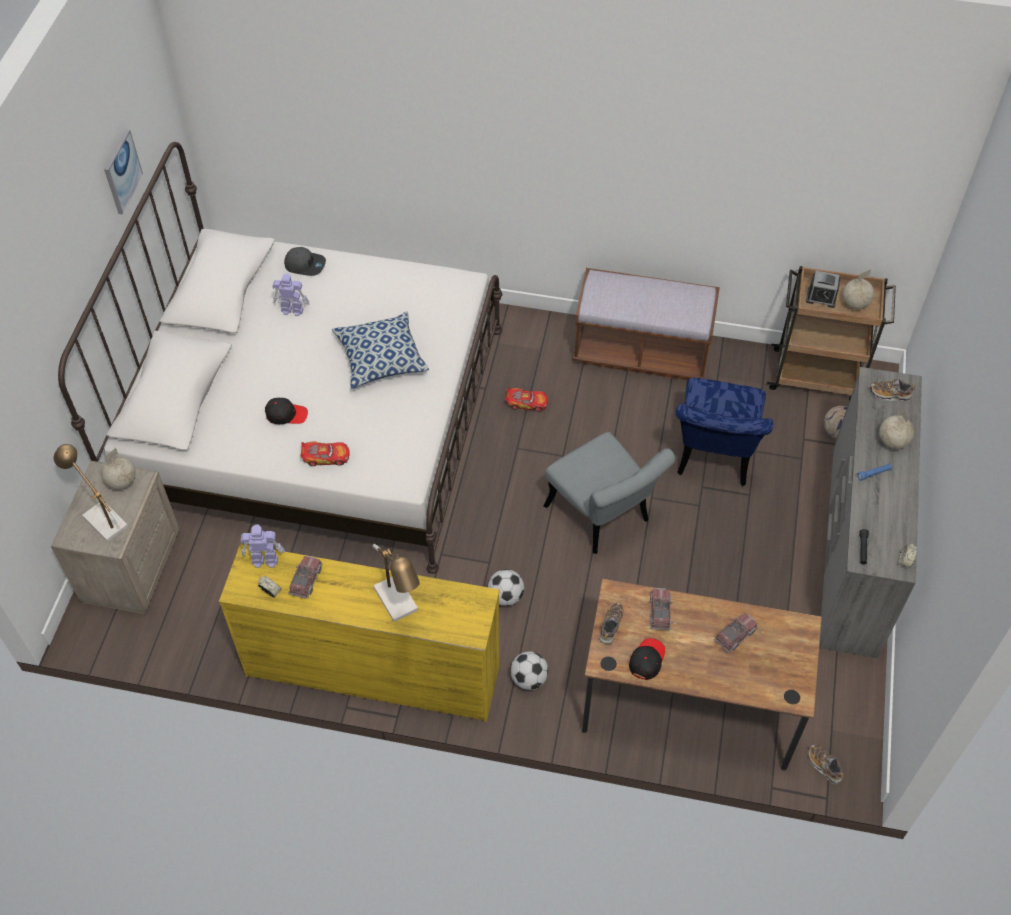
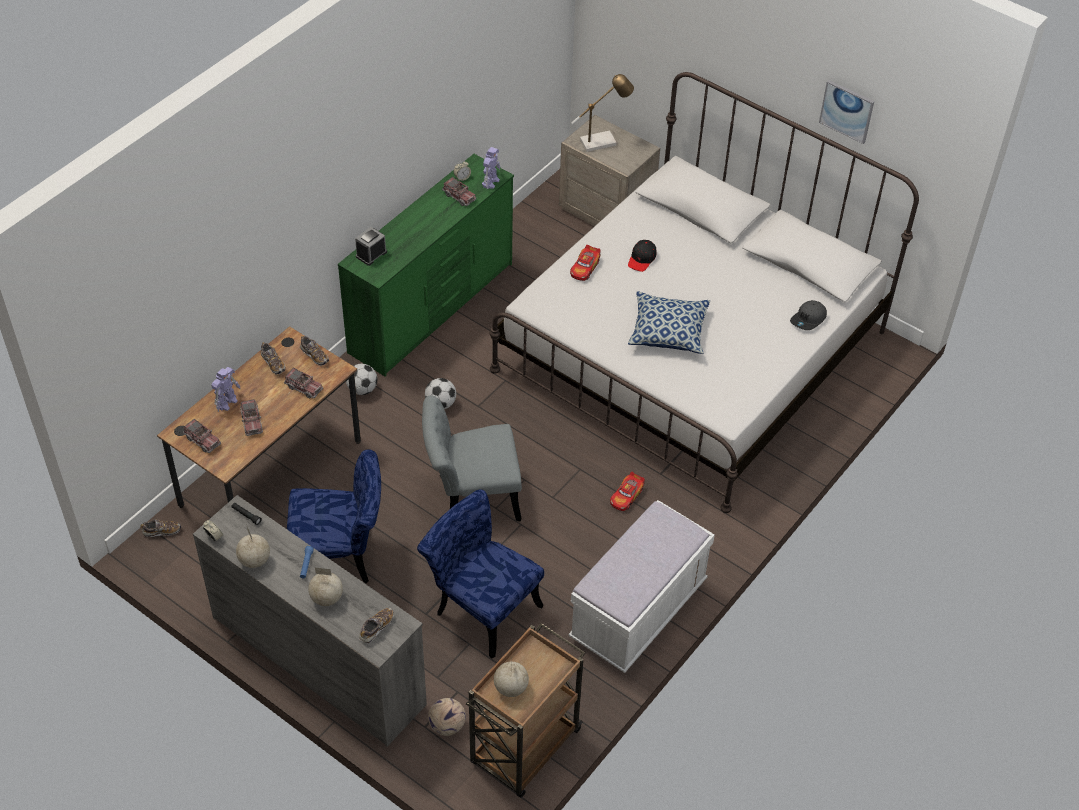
camera: 115 degrees right, 5 degrees down
globe [101,448,136,490] -> globe moved to [236,527,270,568]
yellow dresser [219,544,500,722] -> green dresser [338,154,514,377]
toy robot [272,273,310,316] -> toy robot moved to [211,367,241,412]
table lamp [373,544,420,622] -> none
brown bench [573,268,720,380] -> white bench [569,500,715,673]
black cap [629,638,665,680] -> shoe [261,342,286,375]
alarm clock [806,271,840,308] -> alarm clock moved to [355,227,387,266]
none -> toy truck [183,419,221,453]
none -> blue chair [287,449,381,583]

